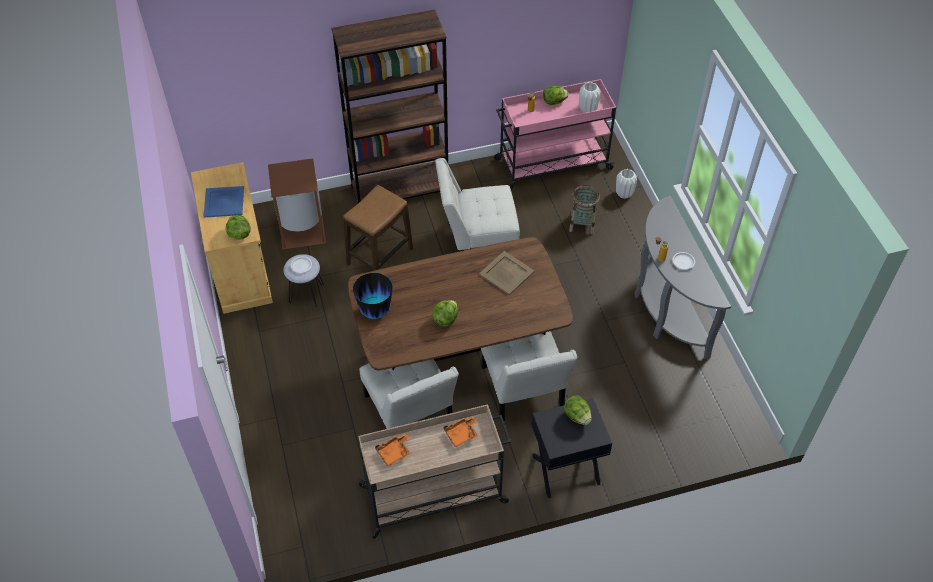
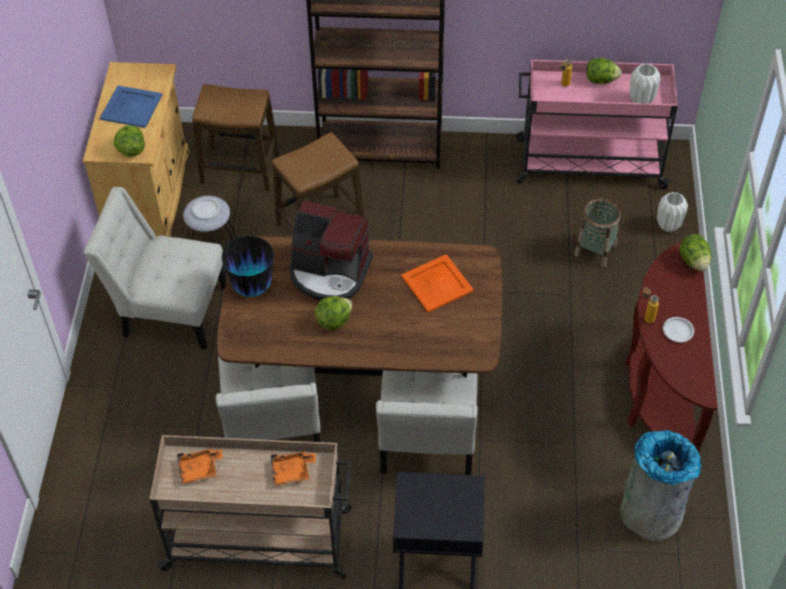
camera: 20 degrees right, 0 degrees up
brown trash can [268,158,326,250] -> stool [192,84,279,191]
white chair [435,158,520,252] -> white chair moved to [84,187,227,350]
beige tray [479,251,534,295] -> orange tray [401,254,474,312]
lettuce [564,395,592,425] -> lettuce moved to [680,234,711,271]
grey console table [634,196,731,359] -> brown console table [624,242,718,453]
none -> coffee machine [290,201,373,301]
none -> grey trash can [619,430,701,541]

